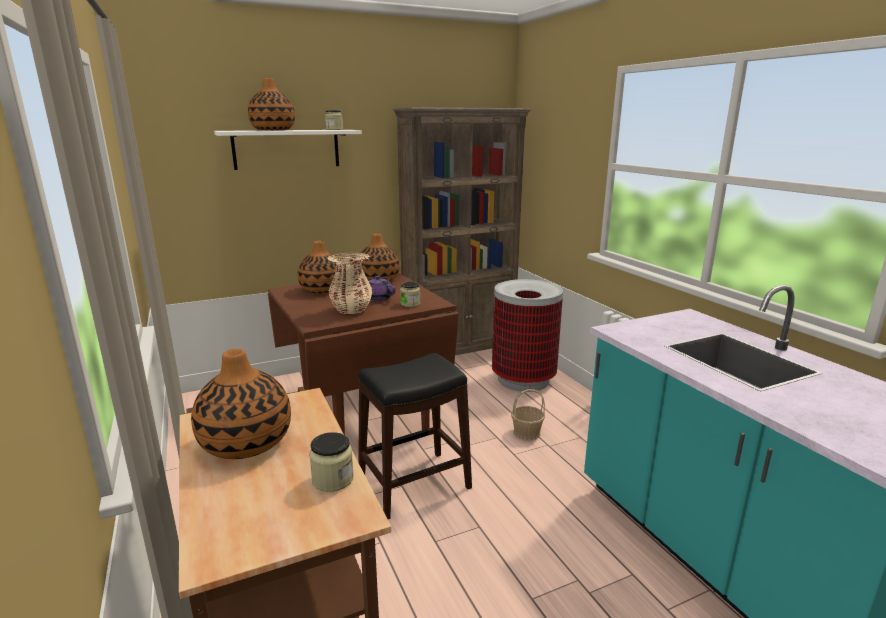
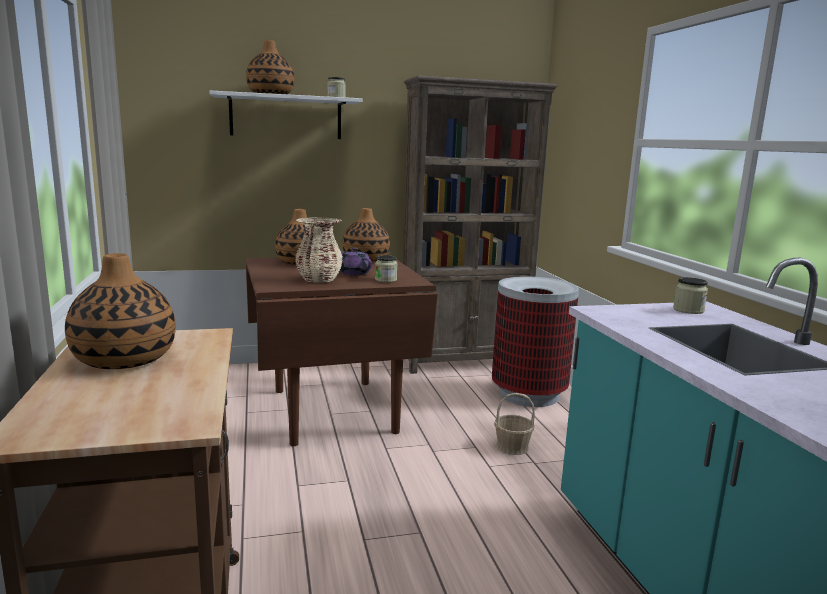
camera: 10 degrees right, 5 degrees down
jar [309,432,354,492] -> jar moved to [673,277,708,314]
black stool [358,353,472,519] -> none

